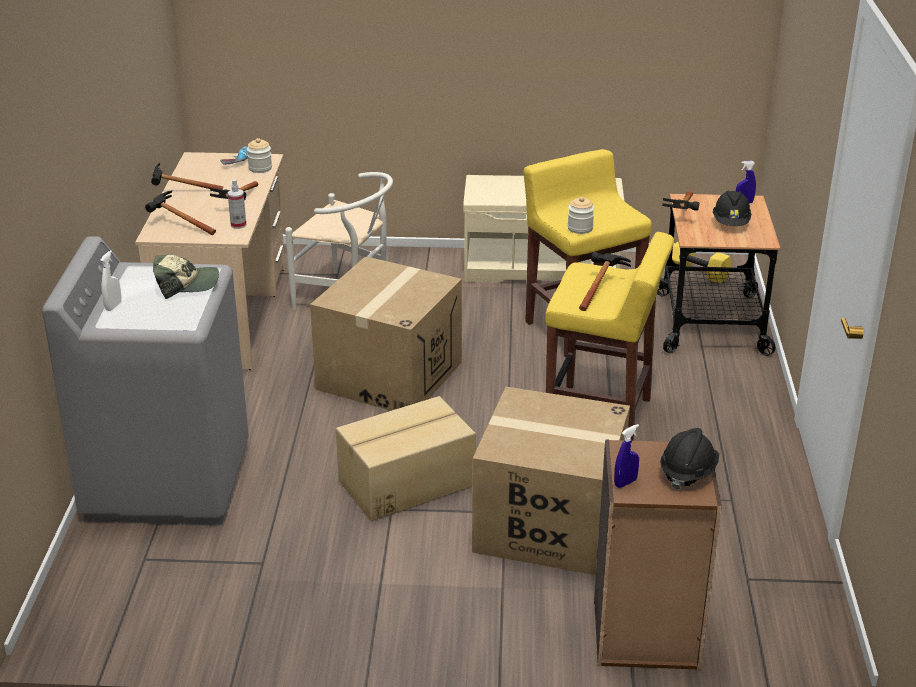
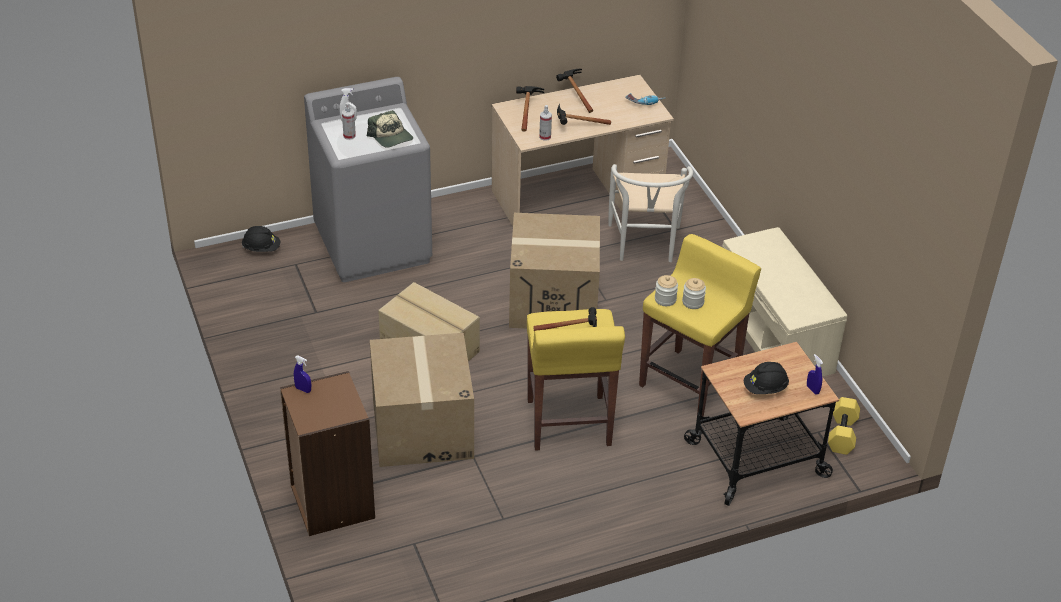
camera: 65 degrees right, 10 degrees up
jar [247,138,272,173] -> jar moved to [682,278,706,309]
black hard hat [660,428,719,490] -> black hard hat moved to [242,226,280,252]
hammer [662,191,699,211] -> none
none -> spray bottle [342,102,356,140]

